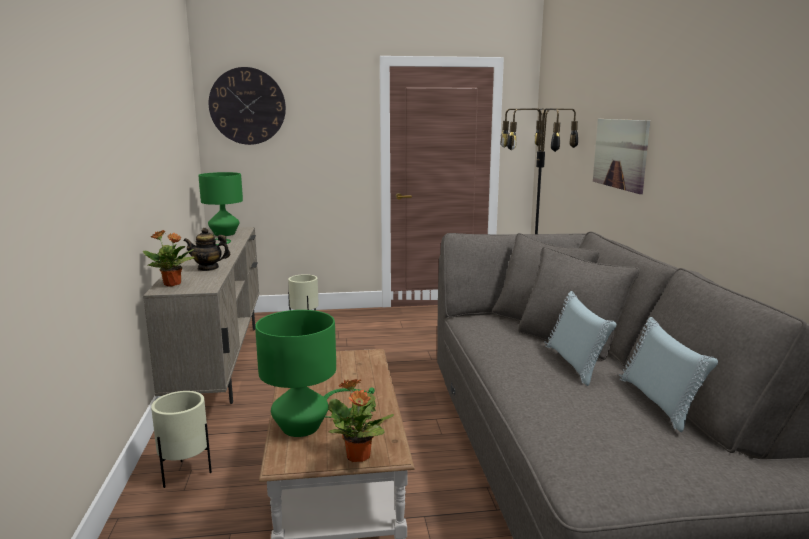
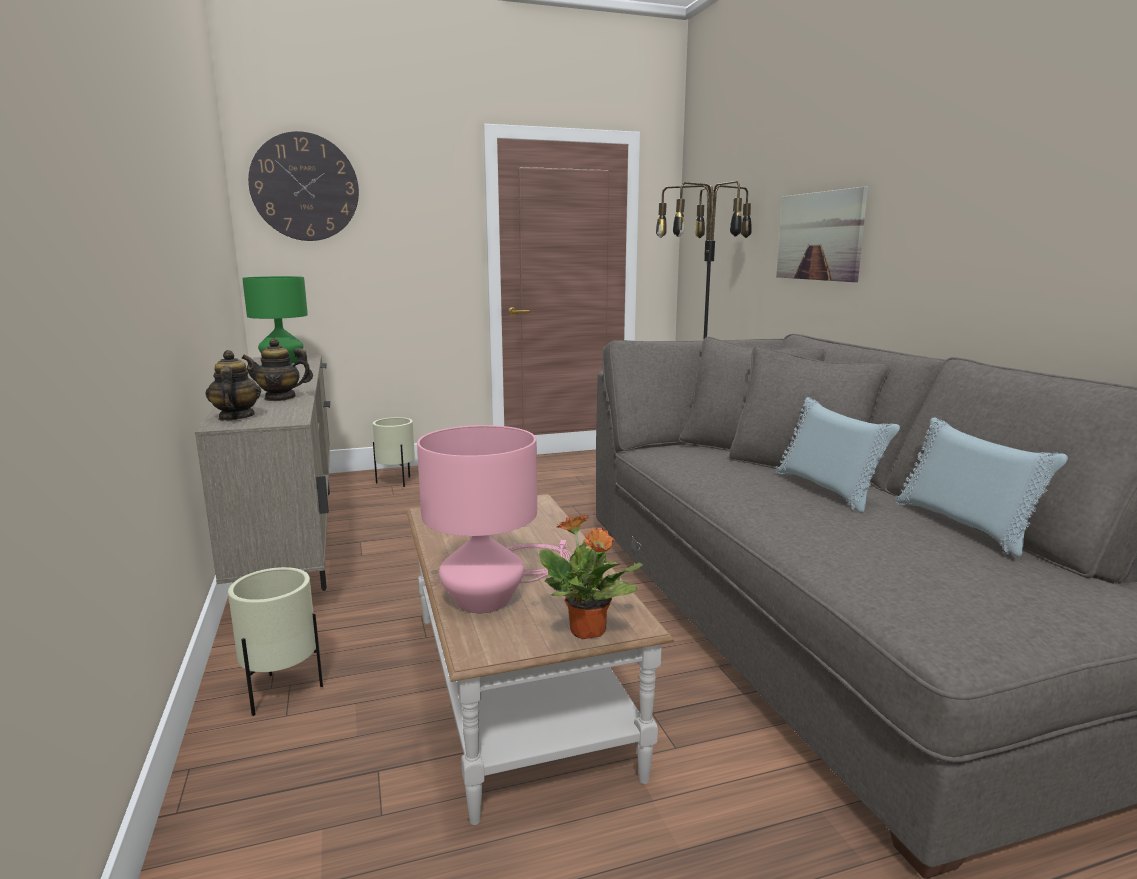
camera: 10 degrees left, 0 degrees up
potted plant [143,230,195,286] -> teapot [205,350,261,421]
green table lamp [255,310,375,437] -> pink table lamp [417,425,571,613]

